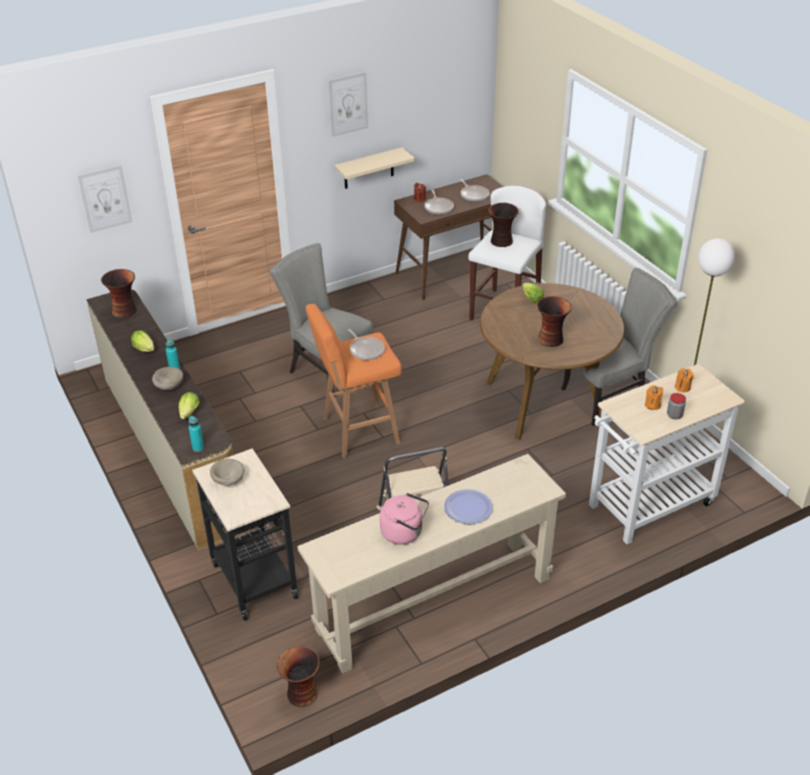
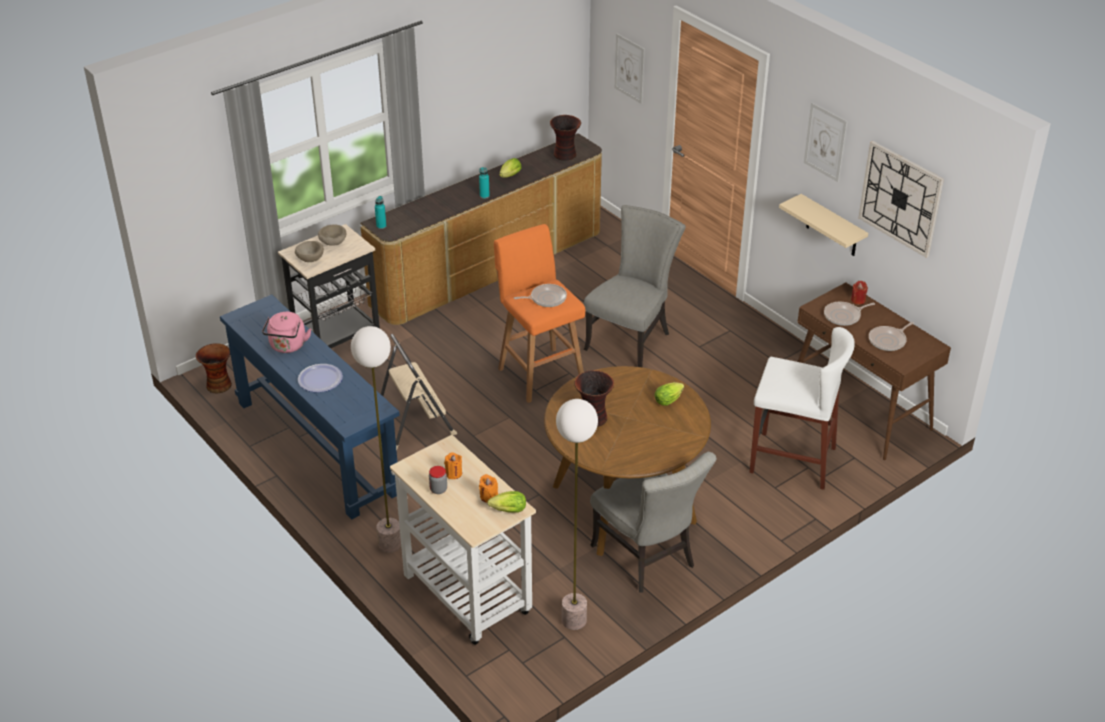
camera: 80 degrees right, 0 degrees up
beige bowl [152,367,183,390] -> beige bowl moved to [295,241,324,262]
lettuce [179,392,200,419] -> lettuce moved to [487,491,526,513]
beige console table [297,454,566,674] -> blue console table [220,294,399,520]
frying pan [348,329,385,360] -> frying pan turned 150 degrees counterclockwise [513,284,567,307]
vase [488,203,519,247] -> none
none -> floor lamp [351,326,401,553]
none -> wall clock [858,141,944,258]

